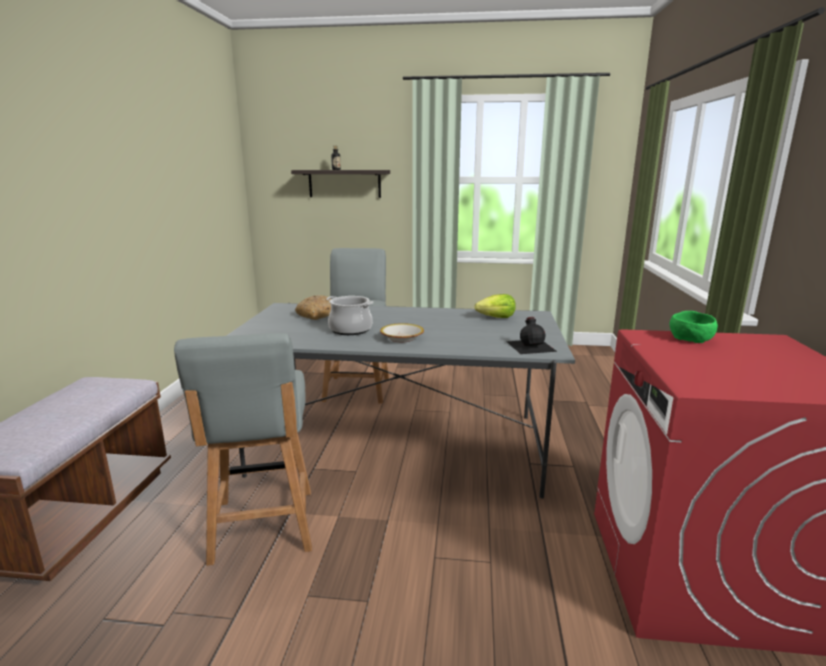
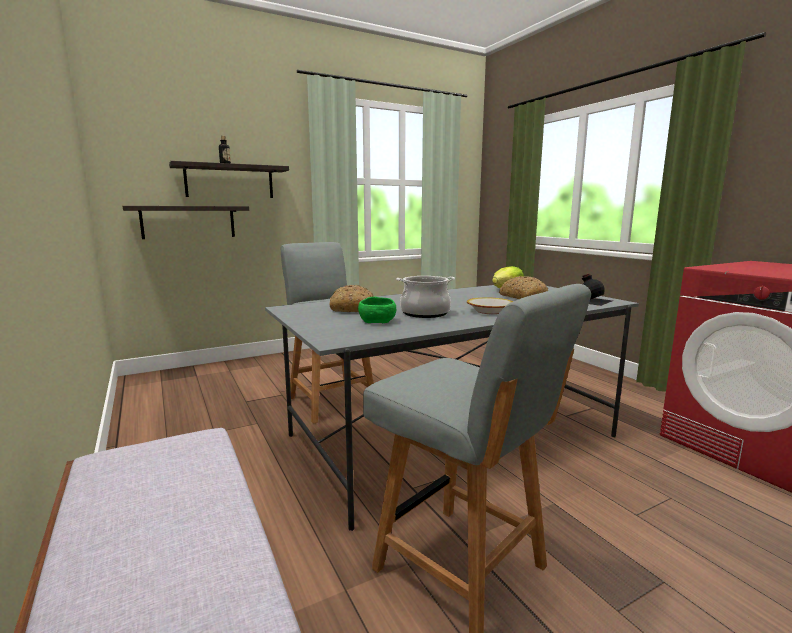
camera: 35 degrees left, 5 degrees down
green bowl [670,311,718,343] -> green bowl moved to [358,297,396,324]
none -> shelf [123,206,249,239]
none -> bread [499,276,548,299]

